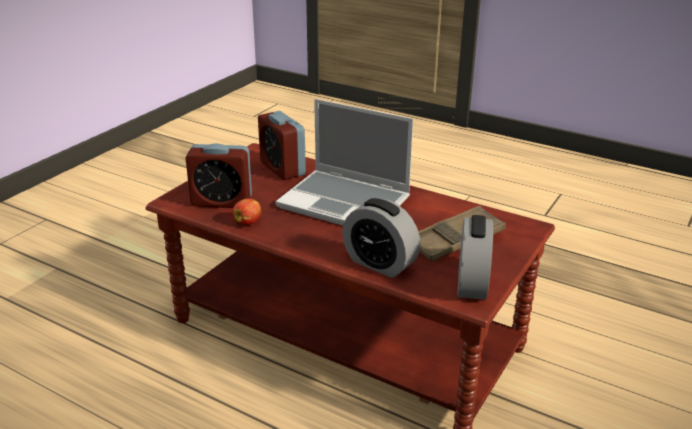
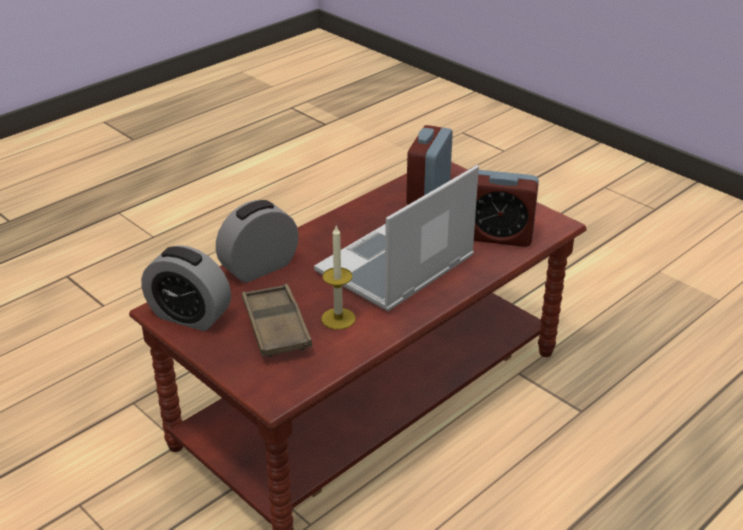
camera: 105 degrees right, 5 degrees up
apple [232,199,261,225] -> none
alarm clock [258,111,306,180] -> alarm clock turned 150 degrees counterclockwise [474,170,539,247]
none -> candle [321,225,356,330]

